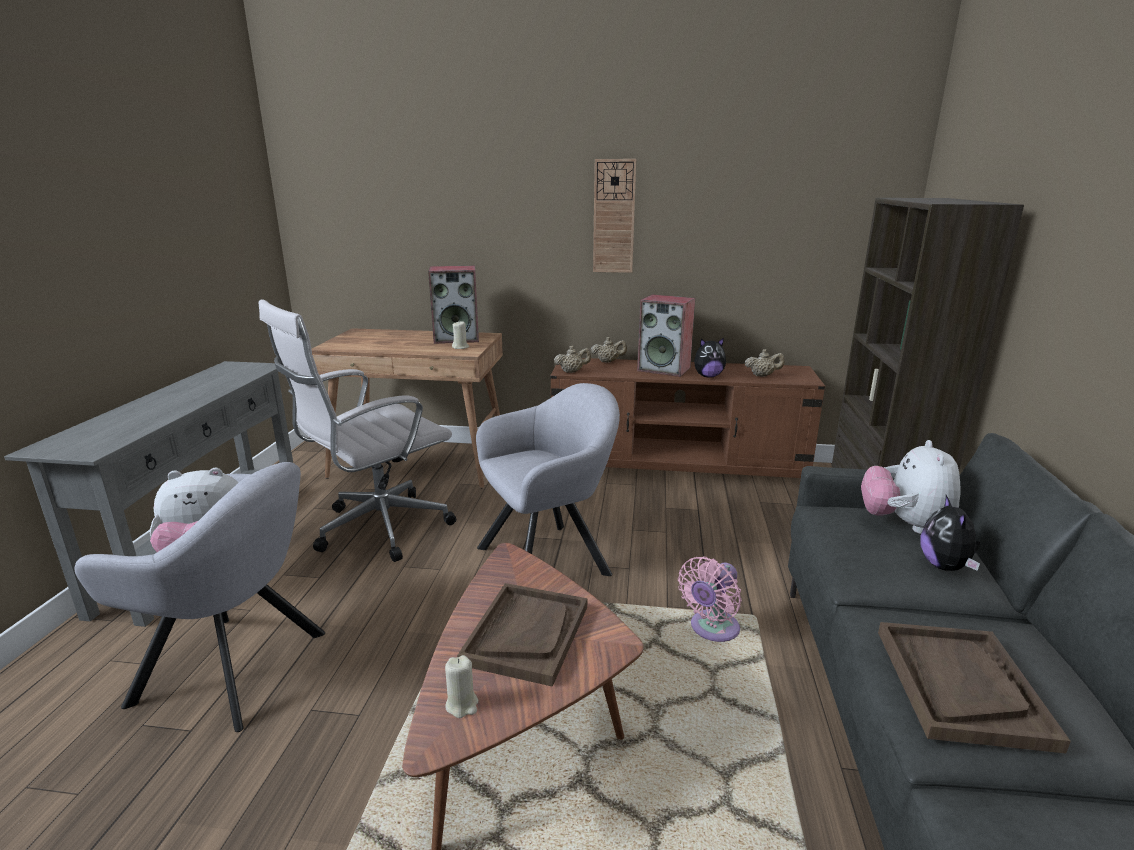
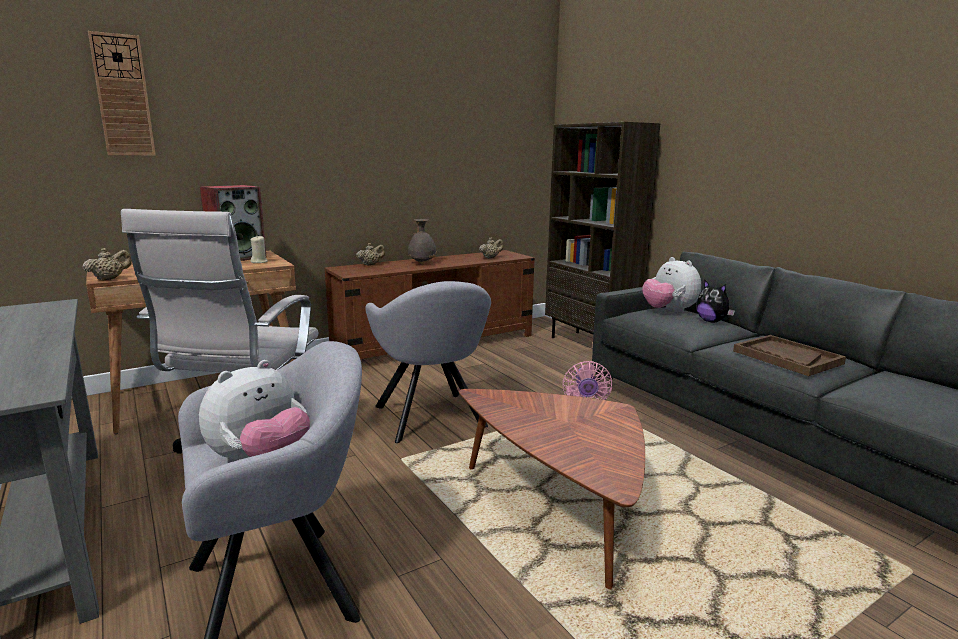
camera: 40 degrees left, 5 degrees down
beige candle [445,655,478,718] -> none
brown tray [457,583,587,687] -> none
grey armchair [476,383,620,576] -> grey armchair turned 135 degrees clockwise [365,281,491,443]
beige teapot [554,346,591,373] -> beige teapot moved to [82,248,132,281]
wall clock [593,159,636,273] -> wall clock moved to [88,31,156,156]
speaker [637,294,695,377] -> grey vase [408,219,437,264]
plush toy [694,338,726,378] -> none

